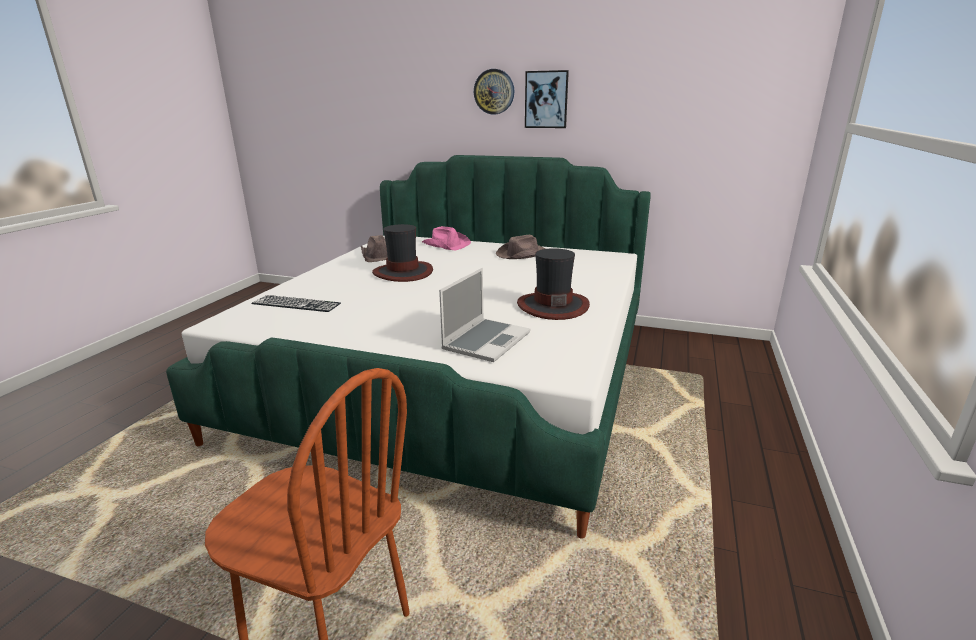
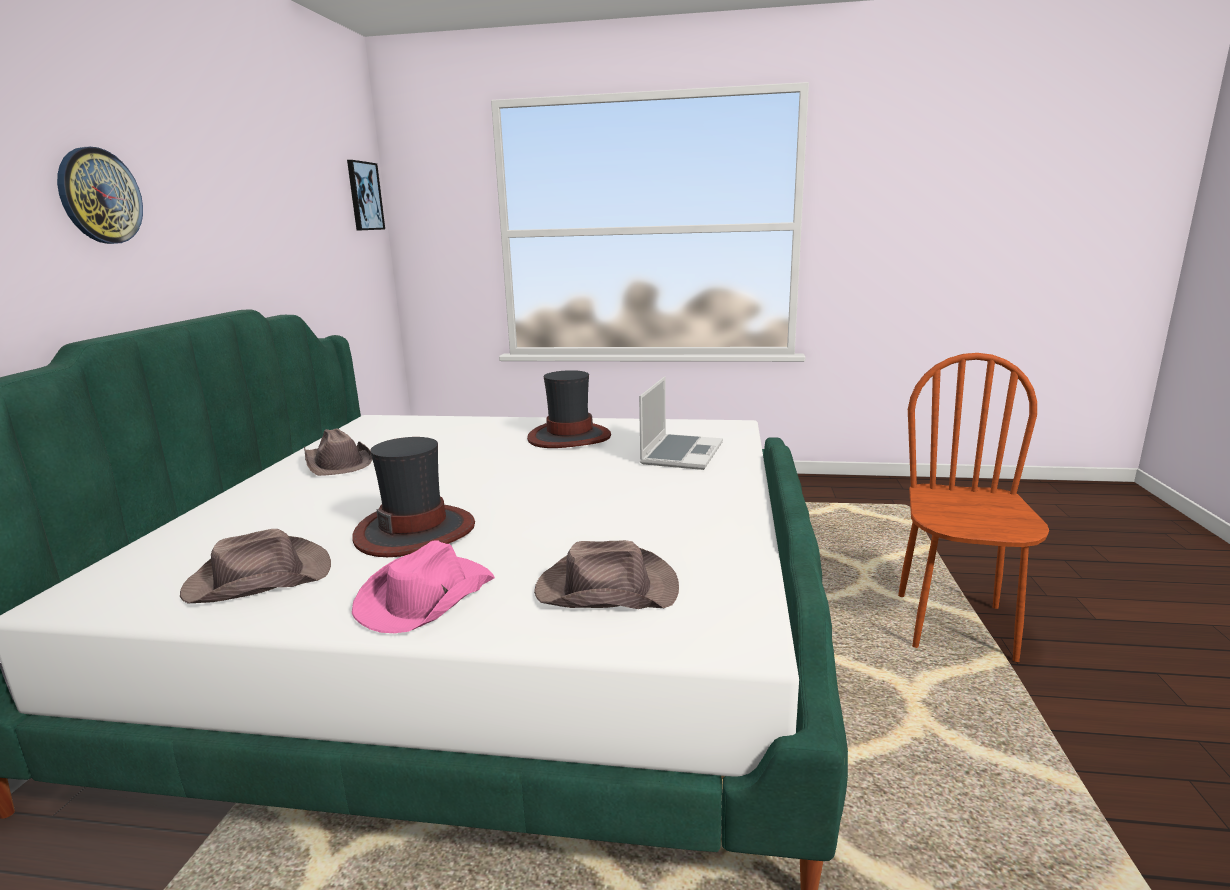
camera: 100 degrees left, 5 degrees down
keyboard [252,295,341,312] -> brown hat [534,540,679,609]
pink hat [422,226,471,251] -> pink hat moved to [352,540,495,633]
laptop [439,268,530,362] -> laptop turned 90 degrees clockwise [639,377,723,470]
picture [525,70,569,128] -> picture moved to [347,160,385,231]

